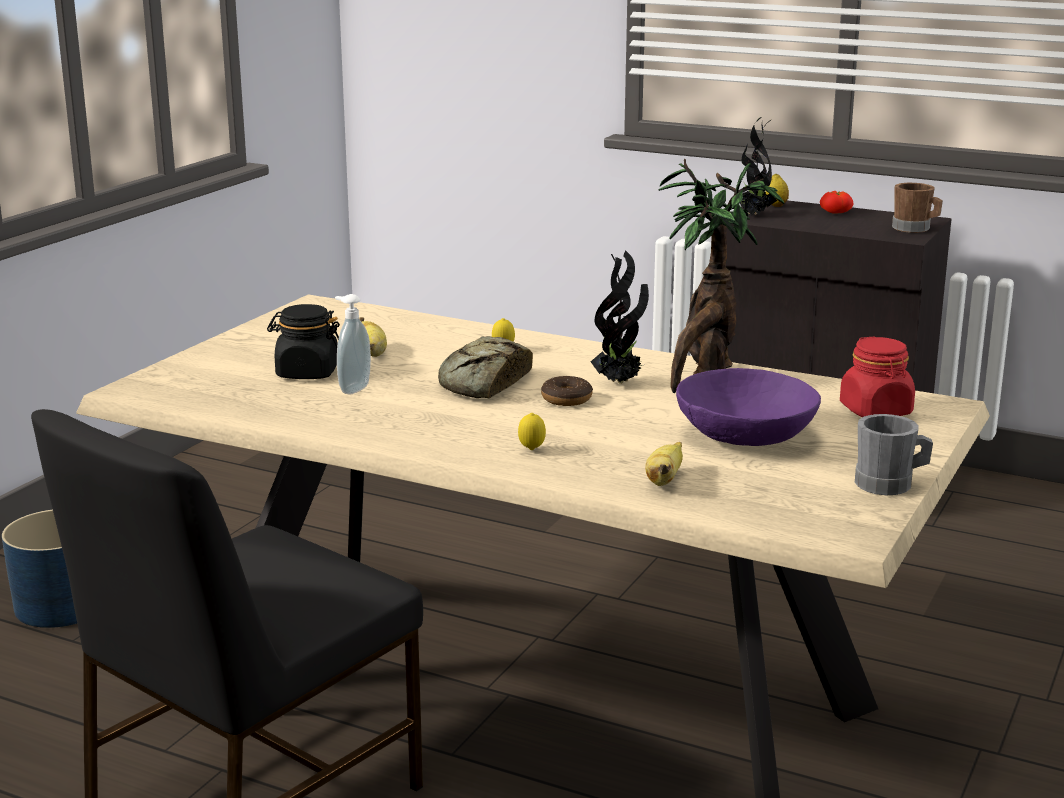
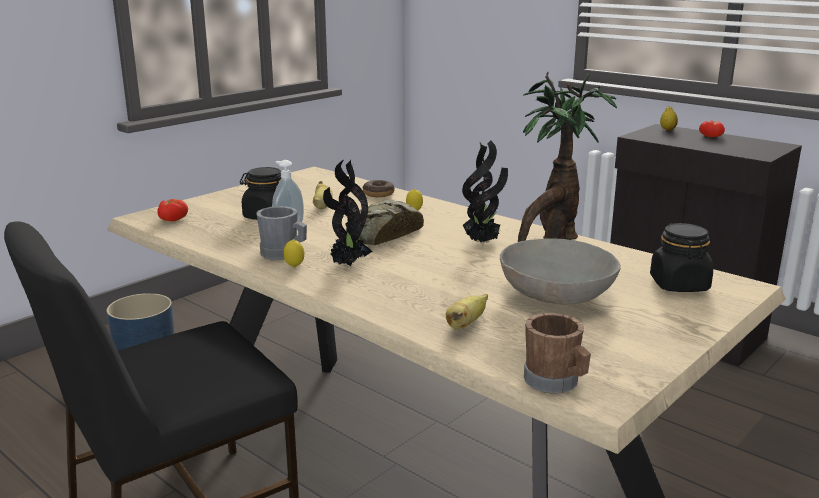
camera: 15 degrees right, 0 degrees up
lemon [518,413,546,450] -> lemon moved to [284,239,304,268]
donut [541,376,593,406] -> donut moved to [363,180,395,197]
purple bowl [676,368,821,446] -> grey bowl [500,238,620,304]
potted plant [740,117,777,216] -> potted plant moved to [323,160,373,266]
red jar [840,336,915,417] -> black jar [650,223,713,292]
grey mug [855,414,933,495] -> grey mug moved to [257,206,307,260]
brown mug [892,183,943,233] -> brown mug moved to [524,313,591,394]
none -> tomato [157,199,188,222]

